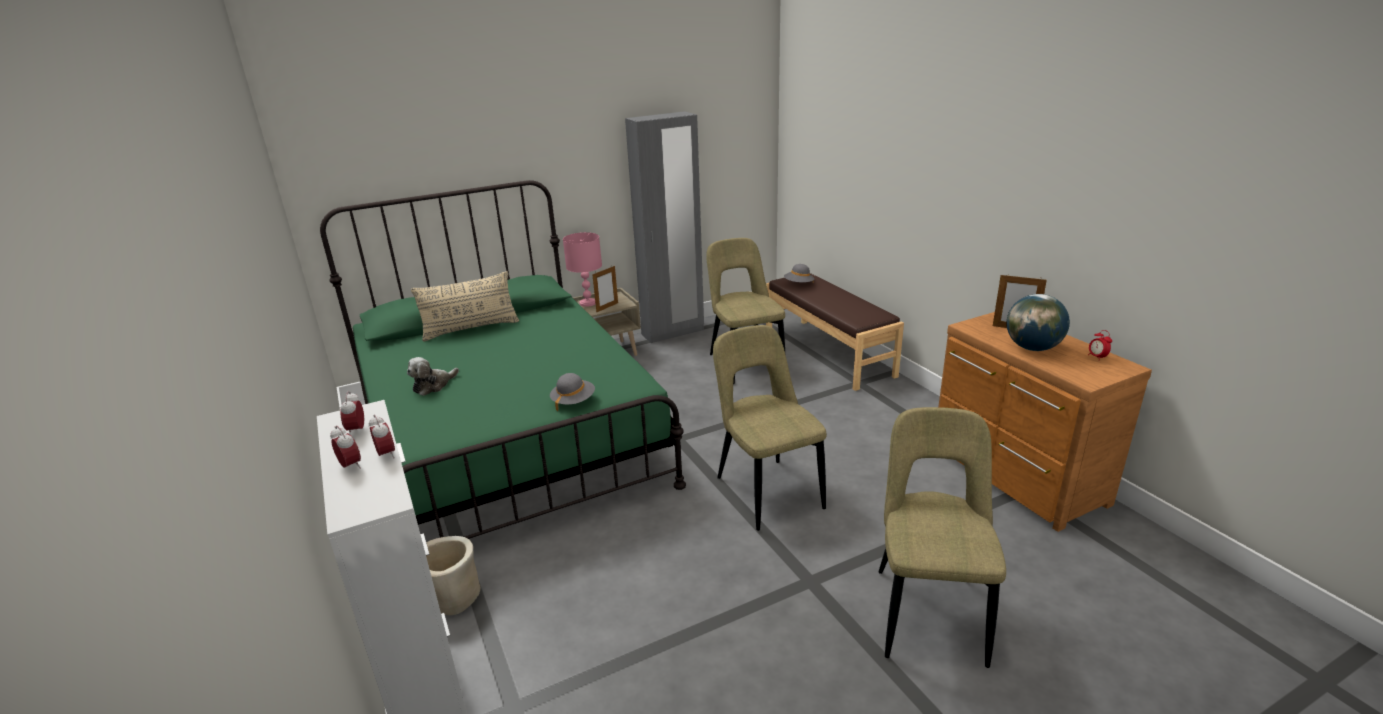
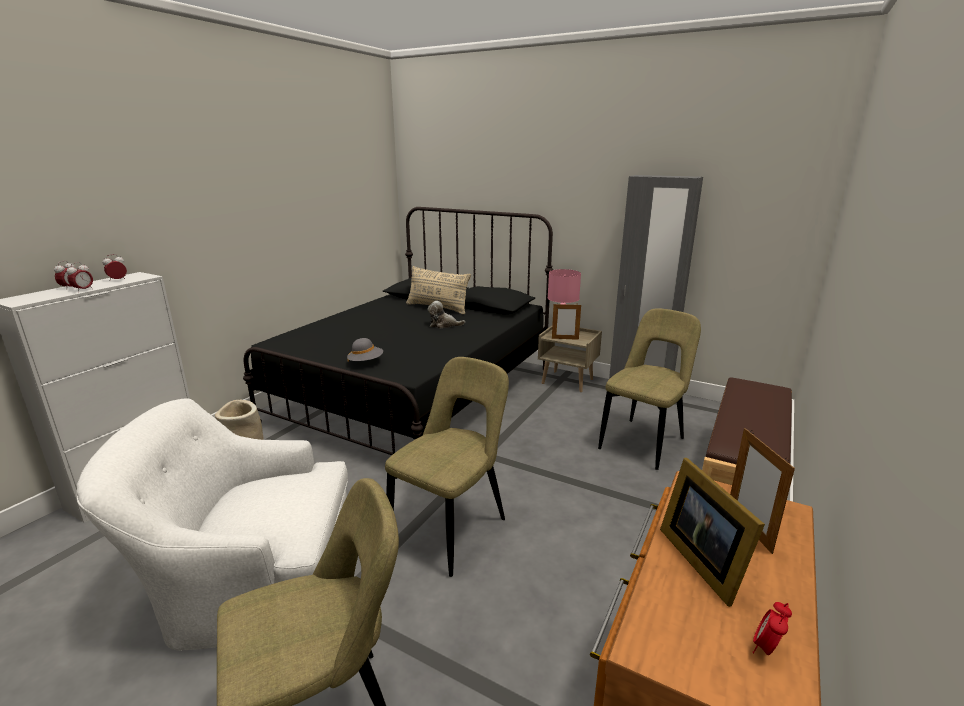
camera: 55 degrees right, 5 degrees down
green bed [320,180,686,539] -> black bed [243,207,553,455]
plush toy [407,357,459,396] -> plush toy moved to [427,301,465,328]
grey hat [784,264,814,282] -> none
globe [1007,294,1070,351] -> picture frame [660,458,765,607]
none -> white armchair [77,398,348,651]

